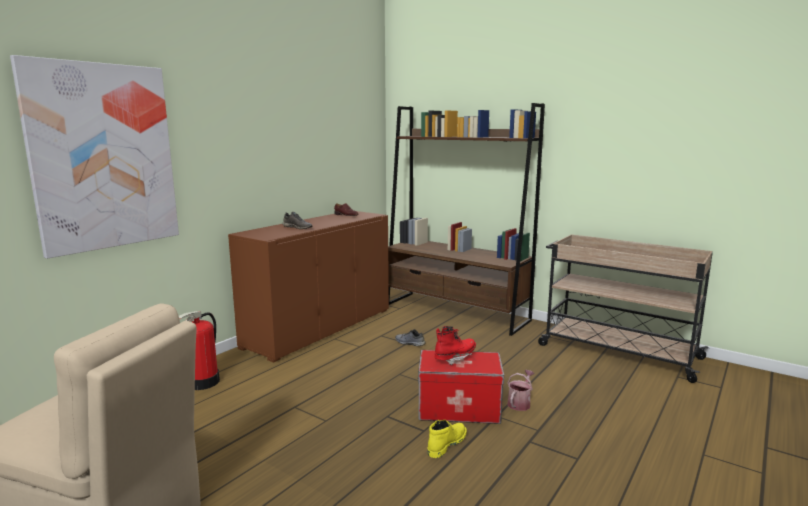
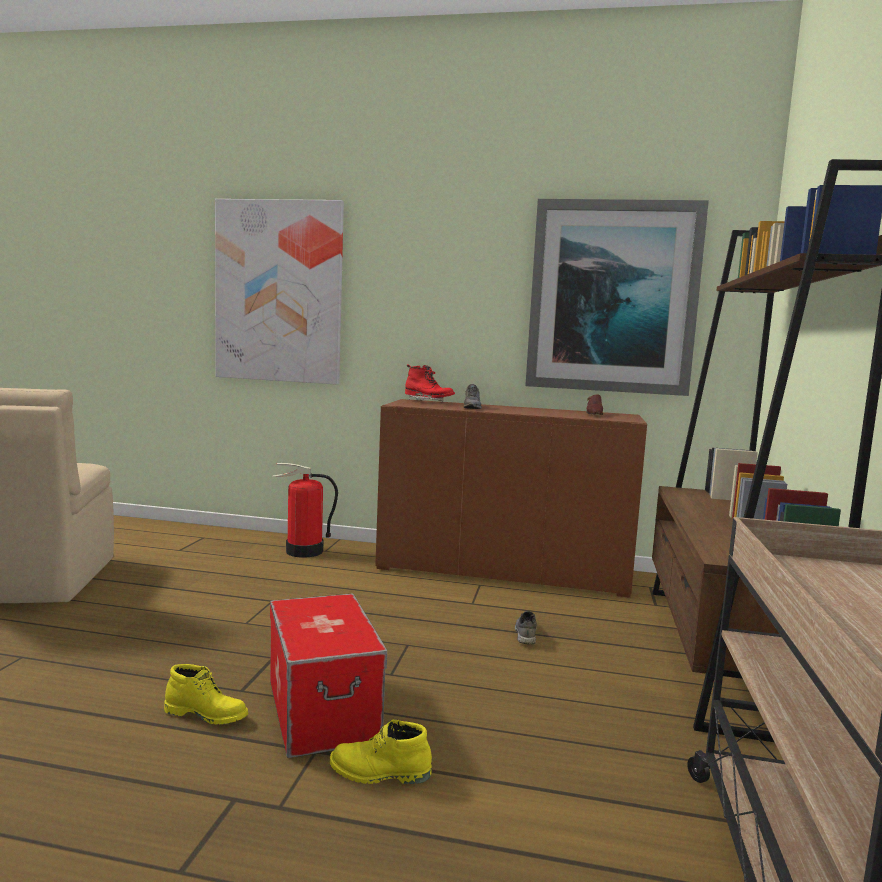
camera: 65 degrees right, 5 degrees down
red boot [434,326,476,365] -> red boot moved to [405,364,455,401]
watering can [507,370,535,411] -> yellow boot [330,720,432,784]
none -> picture [525,199,709,396]

